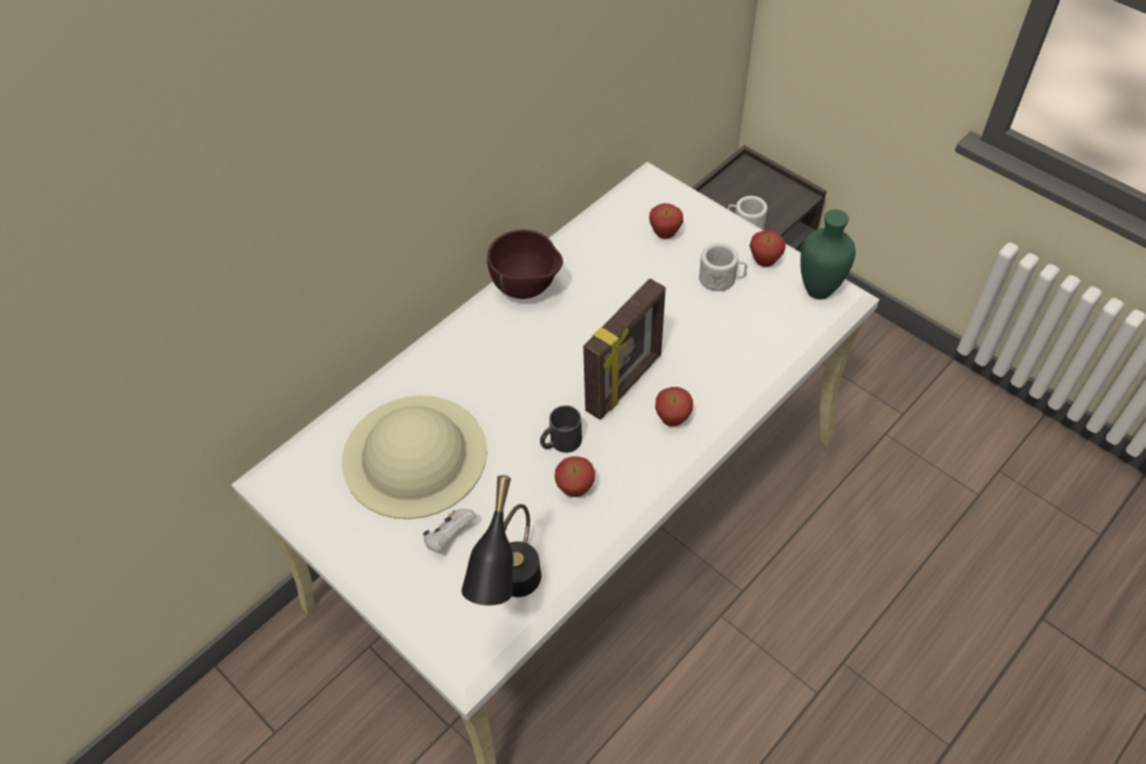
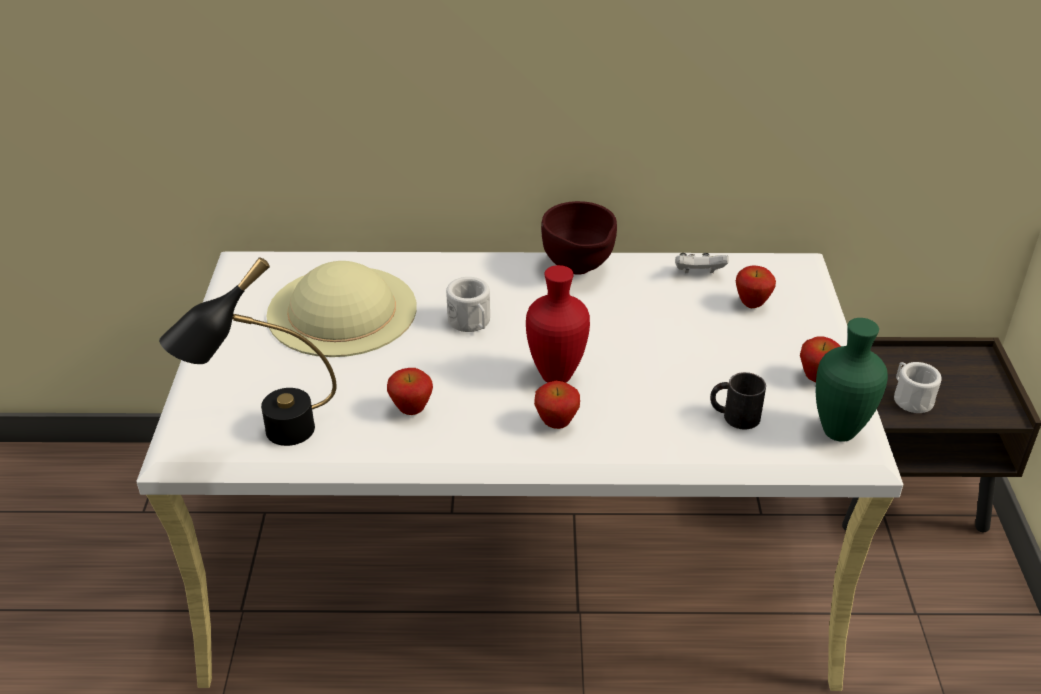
camera: 45 degrees right, 15 degrees down
white game controller [423,509,476,553] -> white game controller moved to [675,253,729,273]
black mug [540,405,582,453] -> black mug moved to [710,372,766,430]
picture frame [583,278,666,420] -> red vase [526,265,590,383]
white mug [699,243,747,291] -> white mug moved to [446,277,490,332]

